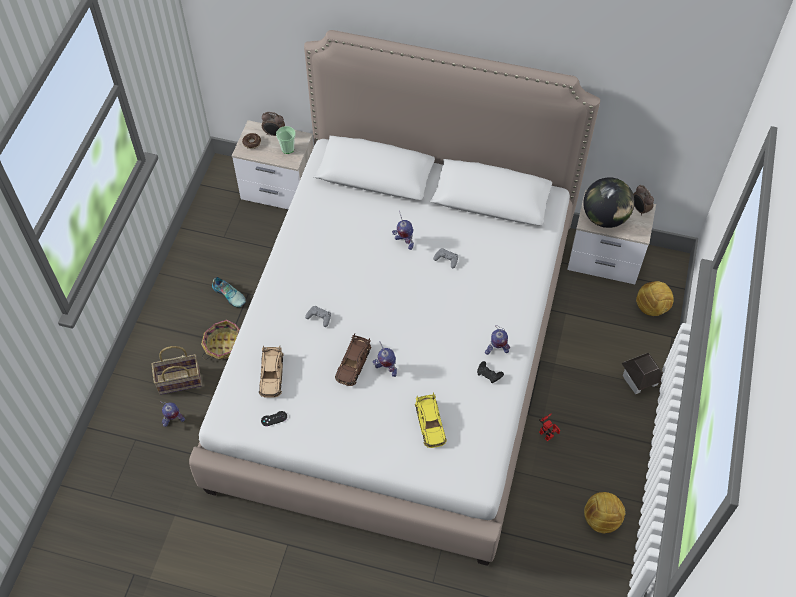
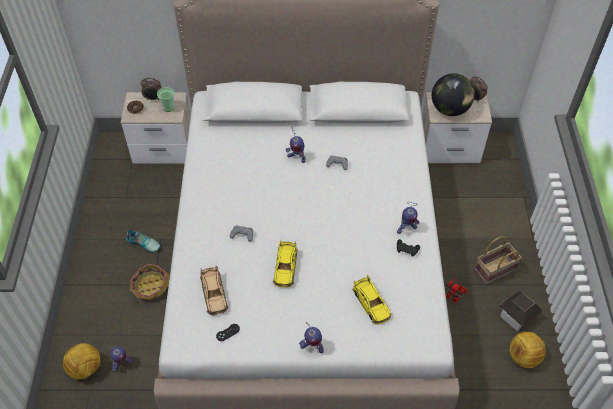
camera: 15 degrees left, 5 degrees down
basket [152,346,202,395] -> basket moved to [474,236,522,284]
brown toy car [335,333,372,386] -> yellow toy car [273,240,298,288]
toy robot [373,341,397,377] -> toy robot moved to [299,322,324,353]
toy house [622,353,663,394] -> toy house moved to [499,290,543,331]
football [636,281,674,316] -> football moved to [63,343,100,380]

